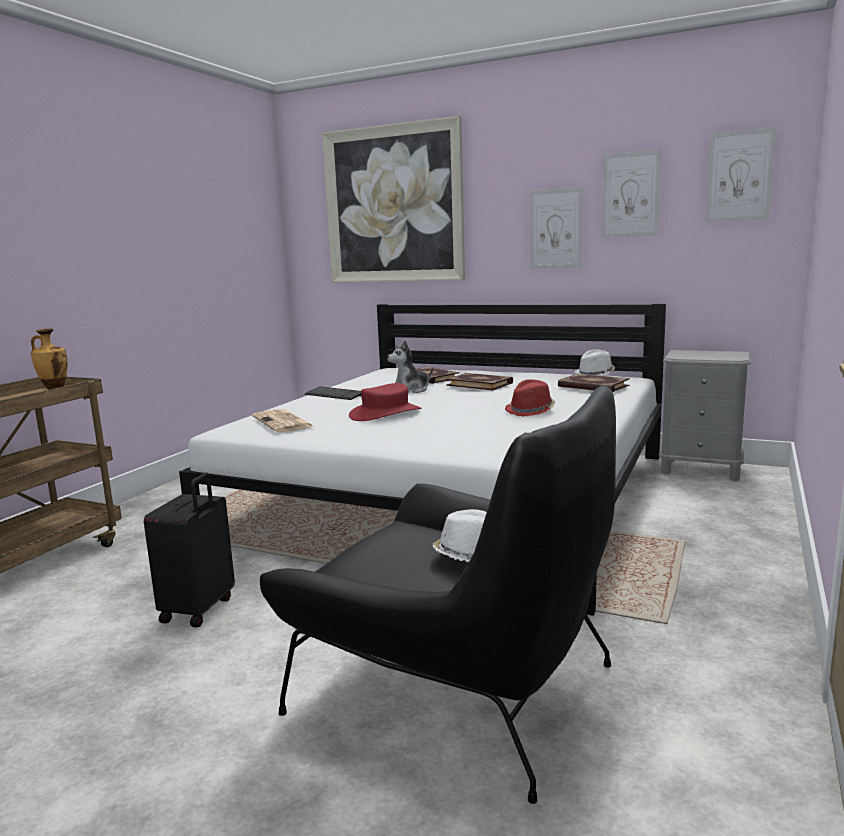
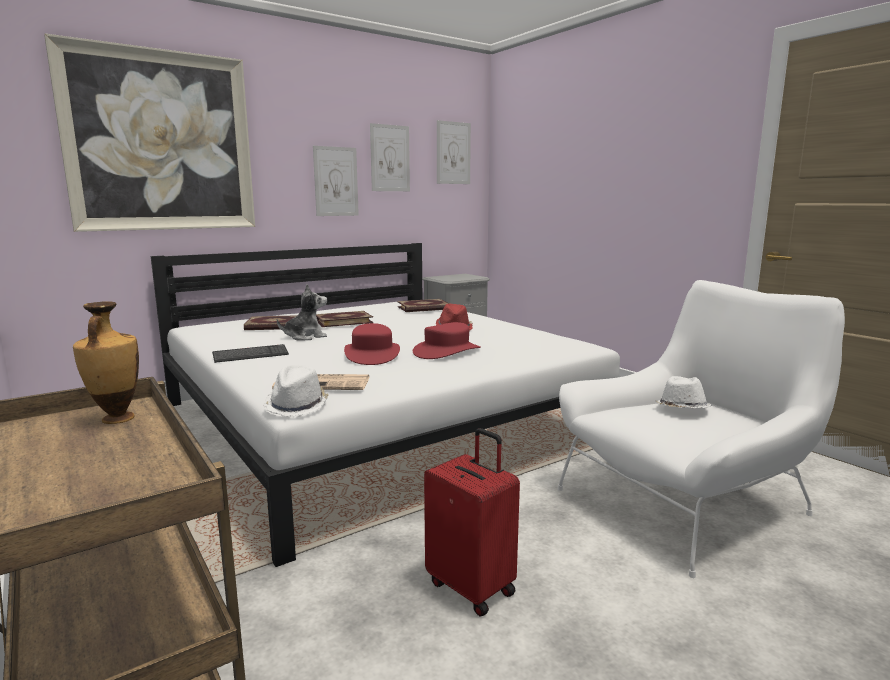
camera: 60 degrees left, 0 degrees up
black suitcase [144,472,235,627] -> red suitcase [424,428,520,616]
black armchair [260,386,616,804] -> white armchair [558,280,845,578]
plush toy [387,340,433,393] -> plush toy turned 120 degrees counterclockwise [277,284,327,341]
white hat [574,350,615,376] -> white hat moved to [263,365,328,418]
none -> red hat [413,322,481,359]

